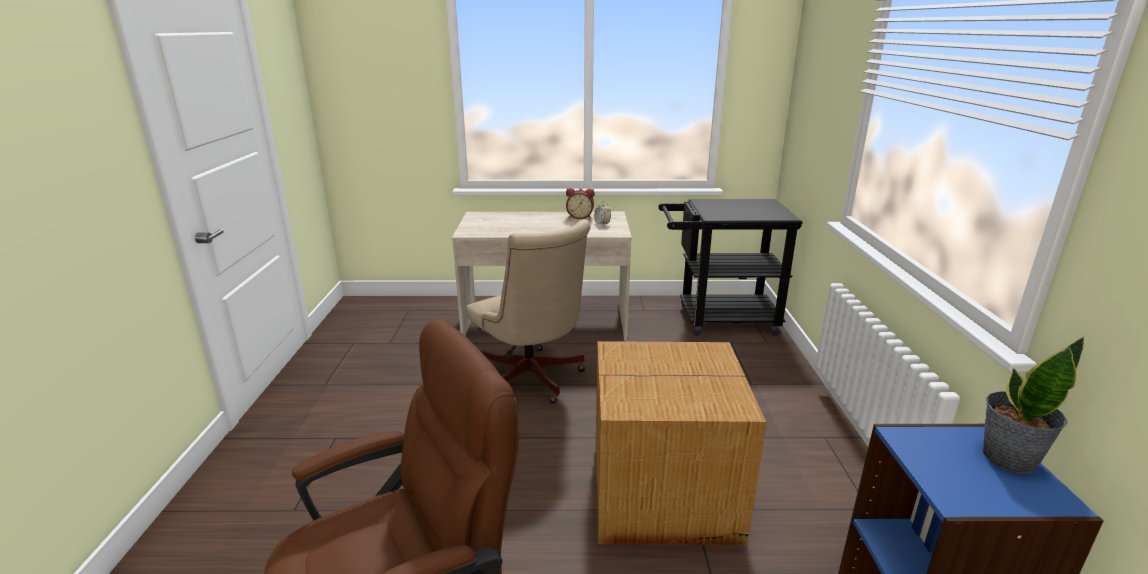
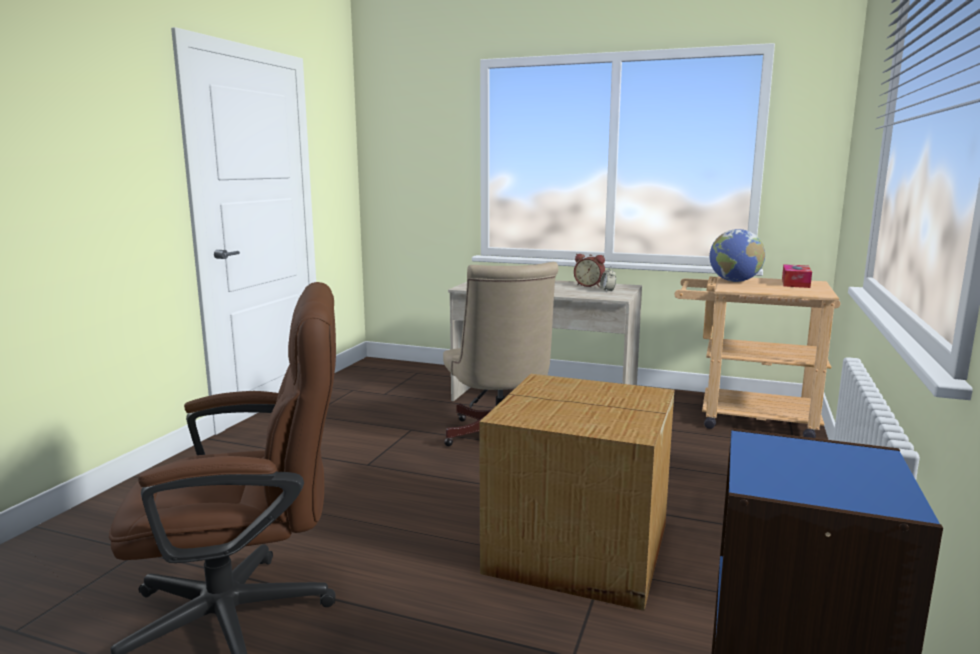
camera: 20 degrees right, 10 degrees down
black cart [658,199,803,336] -> beige cart [674,276,840,438]
potted plant [983,337,1084,474] -> none
none -> globe [710,229,765,282]
none -> tissue box [782,264,812,288]

